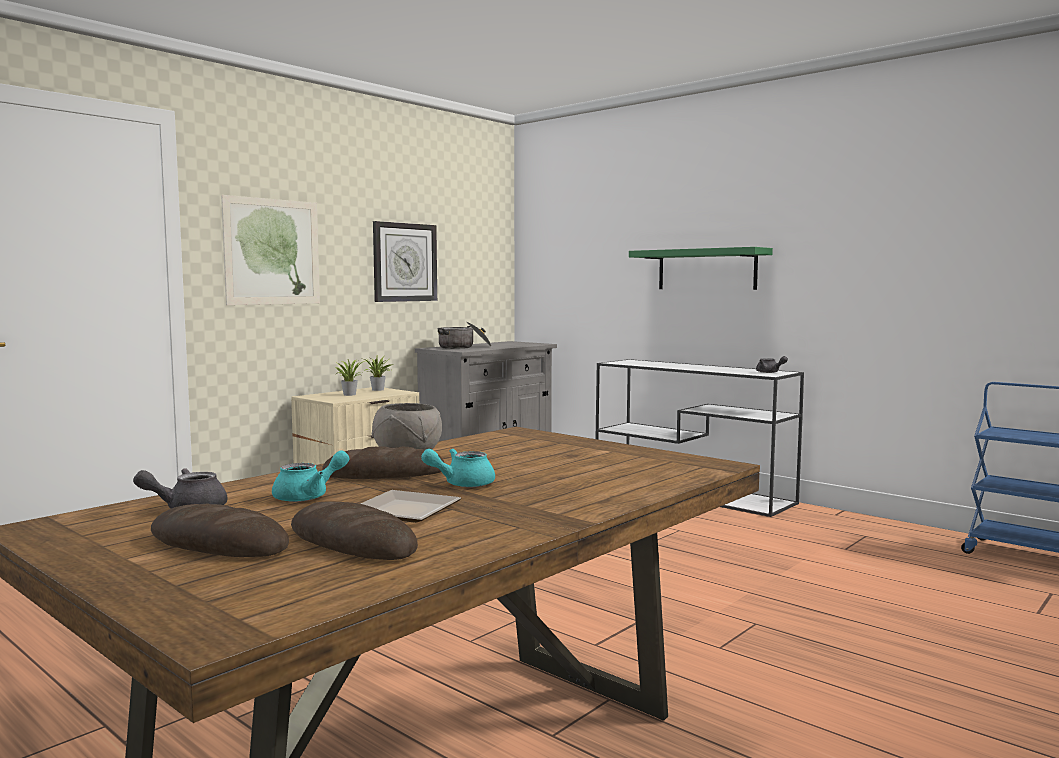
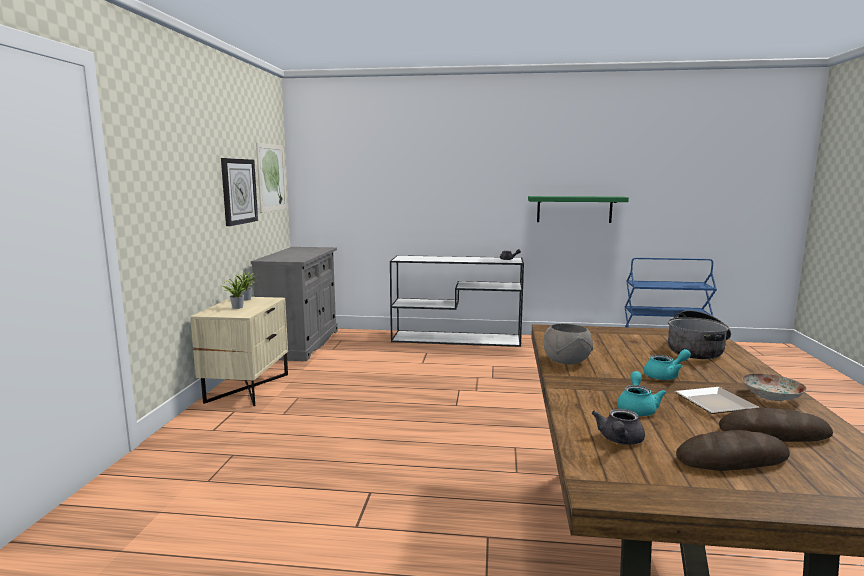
camera: 35 degrees left, 5 degrees up
picture [221,195,320,305] -> picture moved to [256,142,287,213]
bread [322,446,444,479] -> none
turquoise teapot [421,448,495,487] -> turquoise teapot turned 135 degrees counterclockwise [644,349,691,380]
cooking pot [437,322,492,349] -> cooking pot moved to [668,310,731,359]
green shelf [629,247,773,290] -> green shelf moved to [528,196,629,223]
none -> plate [742,374,807,401]

